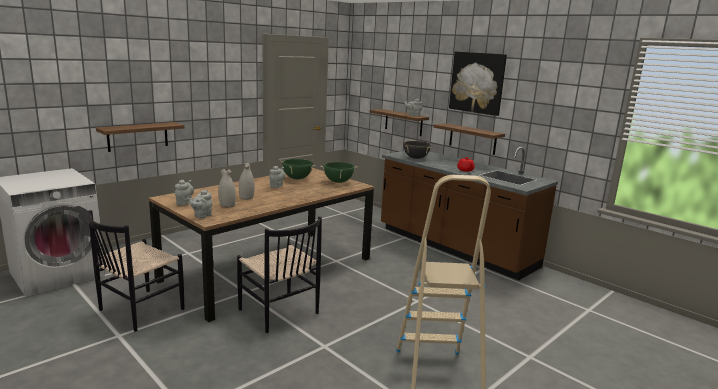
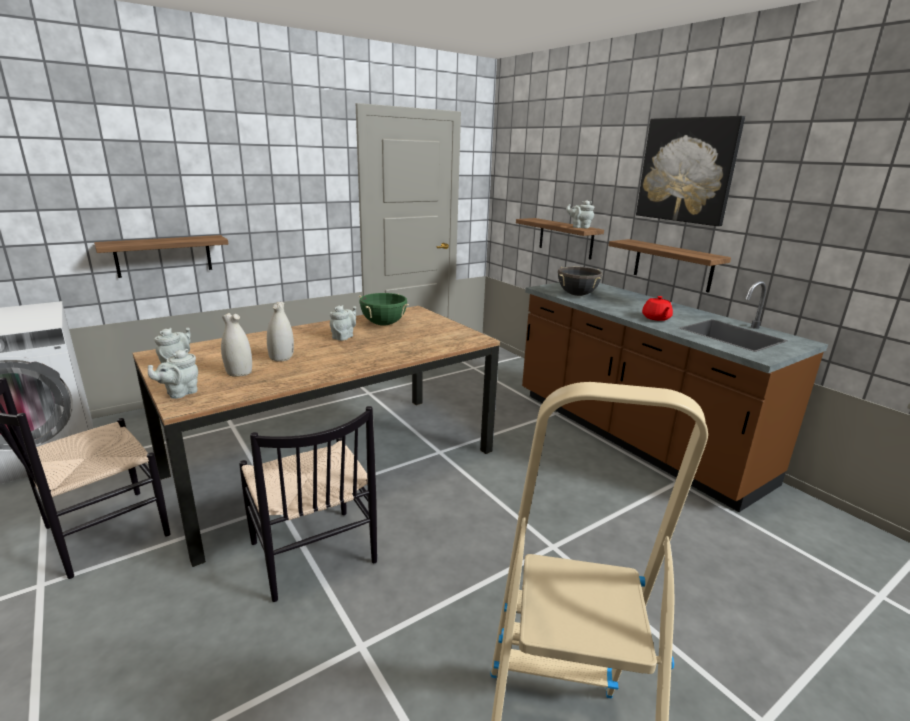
camera: 10 degrees right, 5 degrees up
green cooking pot [320,162,358,183] -> none

